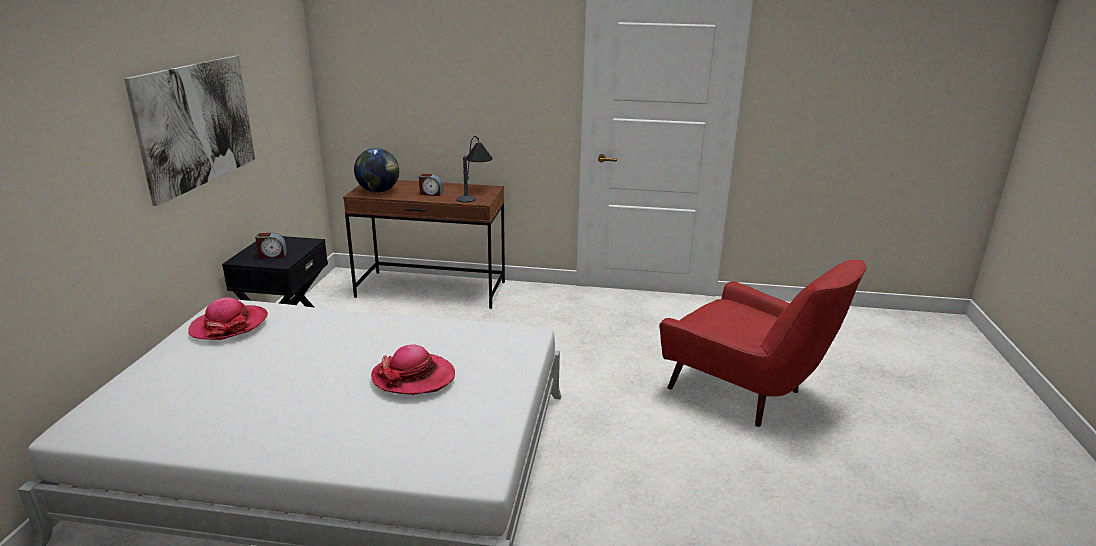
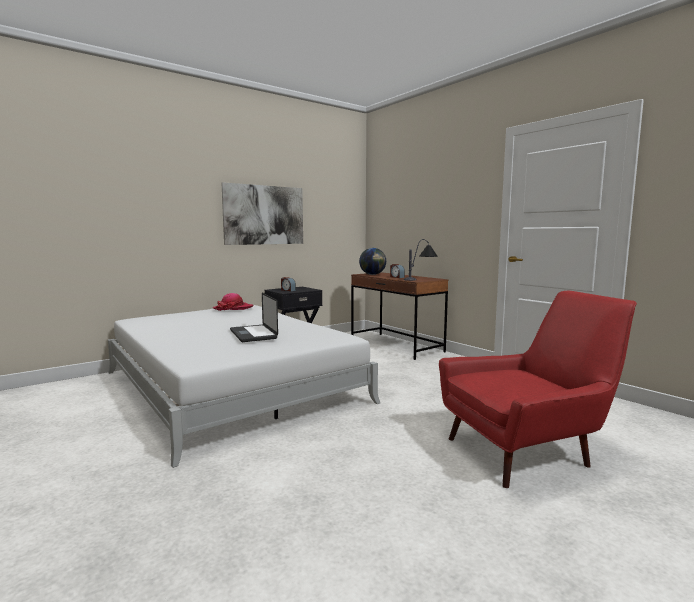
camera: 45 degrees right, 15 degrees down
hat [371,344,455,395] -> laptop [230,293,278,342]
red armchair [659,260,866,427] -> red armchair turned 105 degrees counterclockwise [439,291,637,488]

